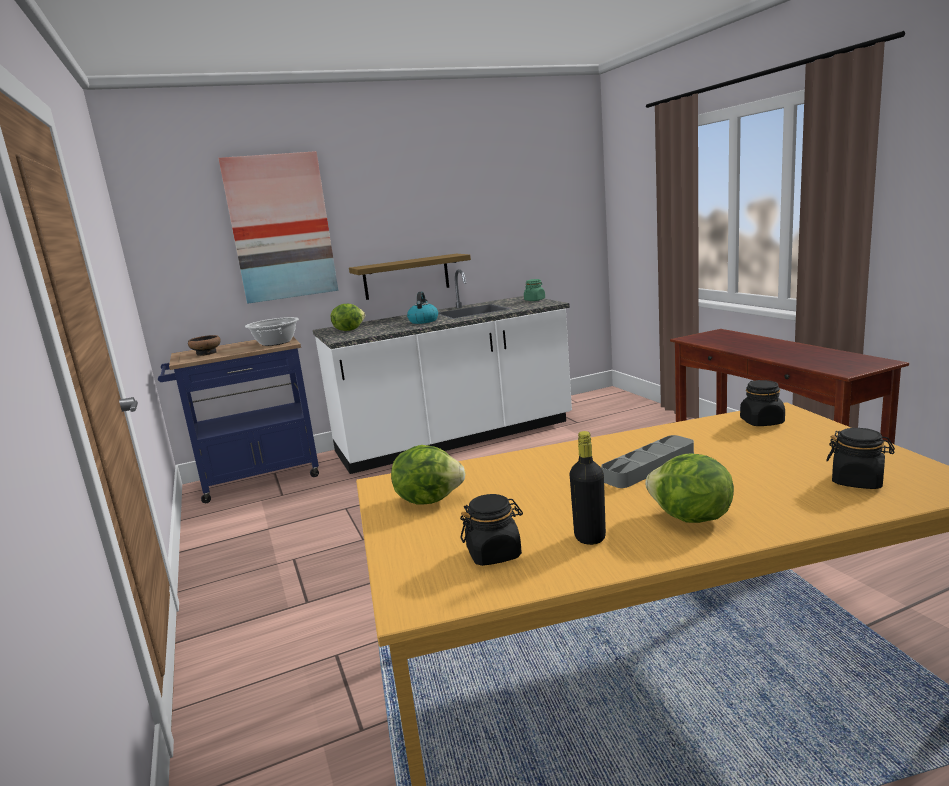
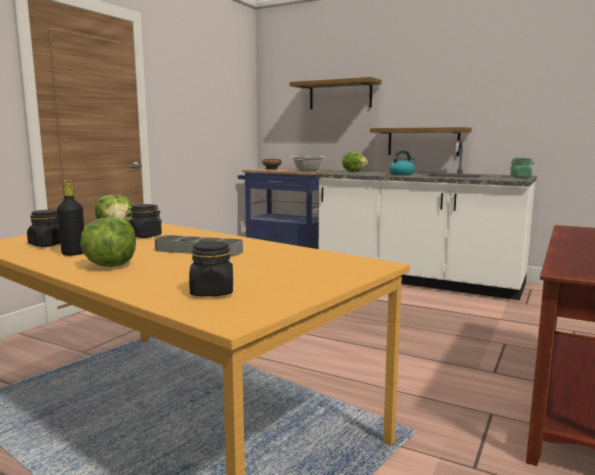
camera: 50 degrees right, 5 degrees down
picture [218,151,338,304] -> shelf [290,77,382,109]
black jar [740,380,785,426] -> black jar moved to [126,204,162,238]

